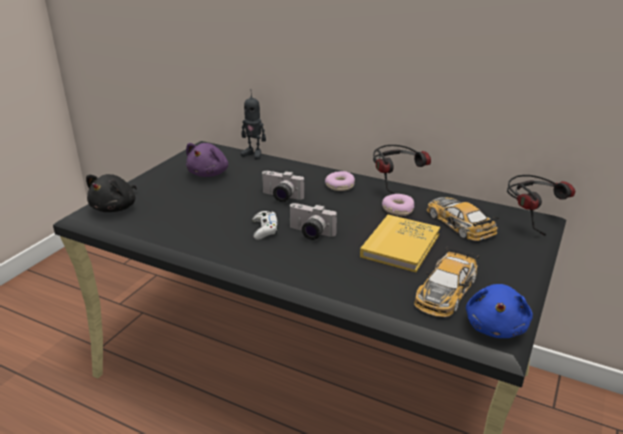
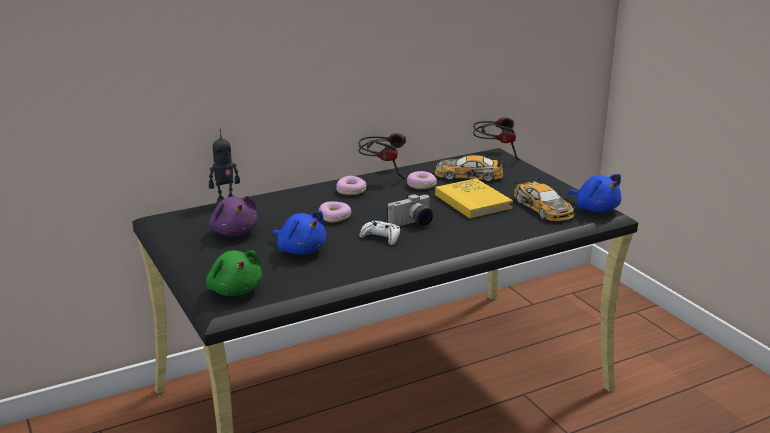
camera: 55 degrees left, 5 degrees down
black plush toy [86,174,137,212] -> green plush toy [206,251,262,296]
camera [262,171,305,202] -> donut [319,201,351,223]
none -> blue plush toy [272,211,326,255]

